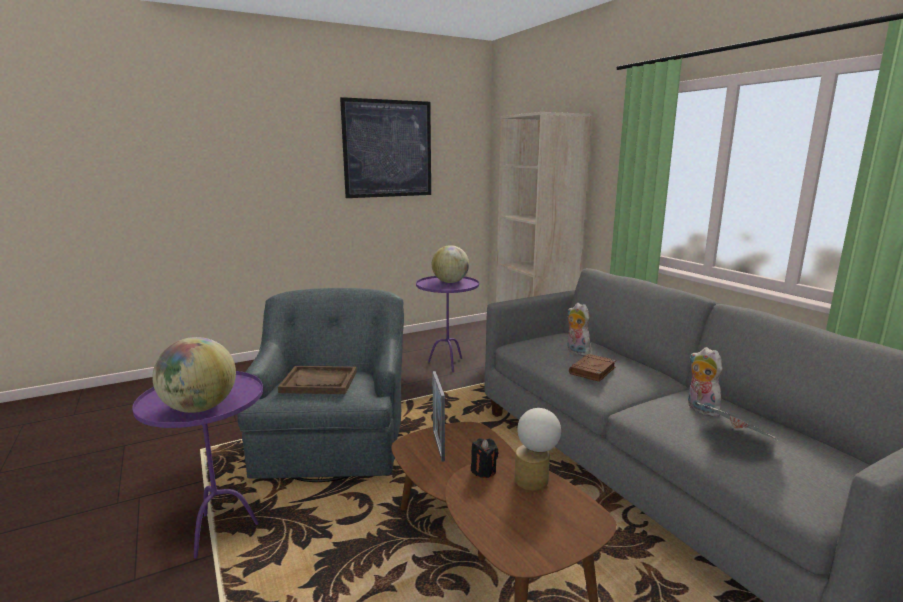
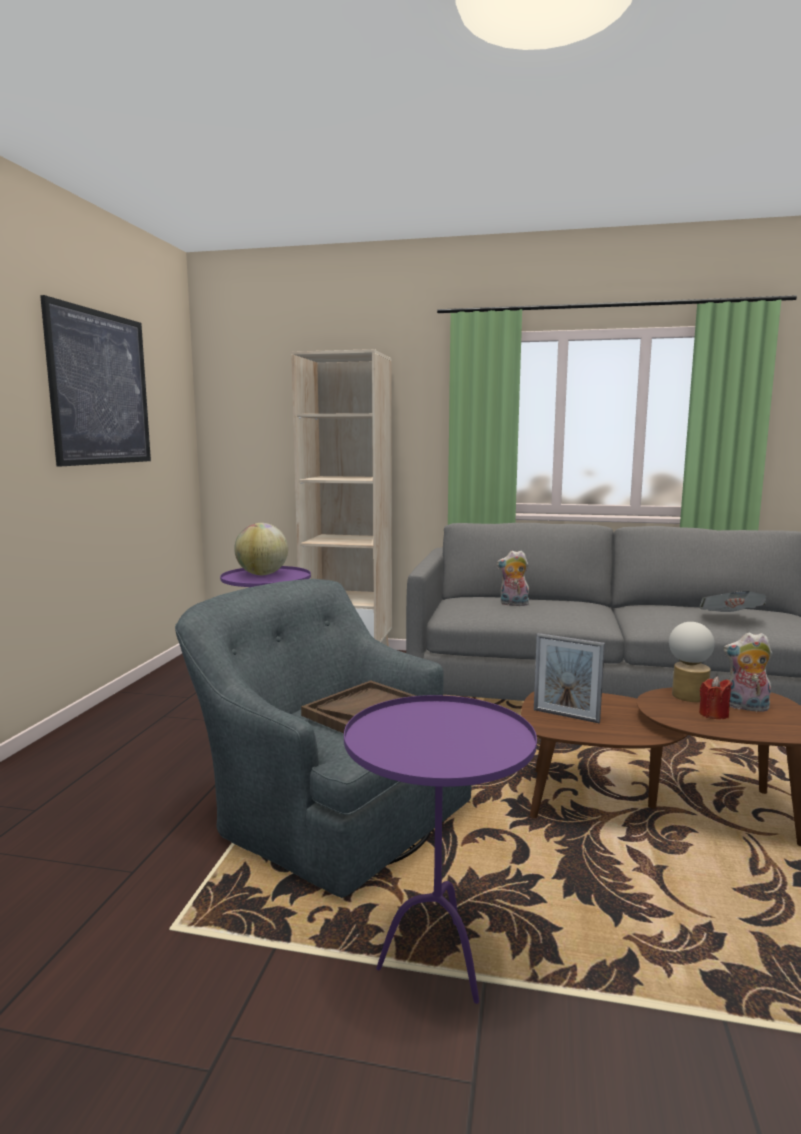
camera: 50 degrees left, 5 degrees down
globe [152,337,236,413] -> none
black candle [471,438,498,478] -> none
brown book [569,354,616,382] -> none
plush toy [688,347,722,417] -> plush toy moved to [723,633,772,712]
none -> red candle [699,676,731,719]

